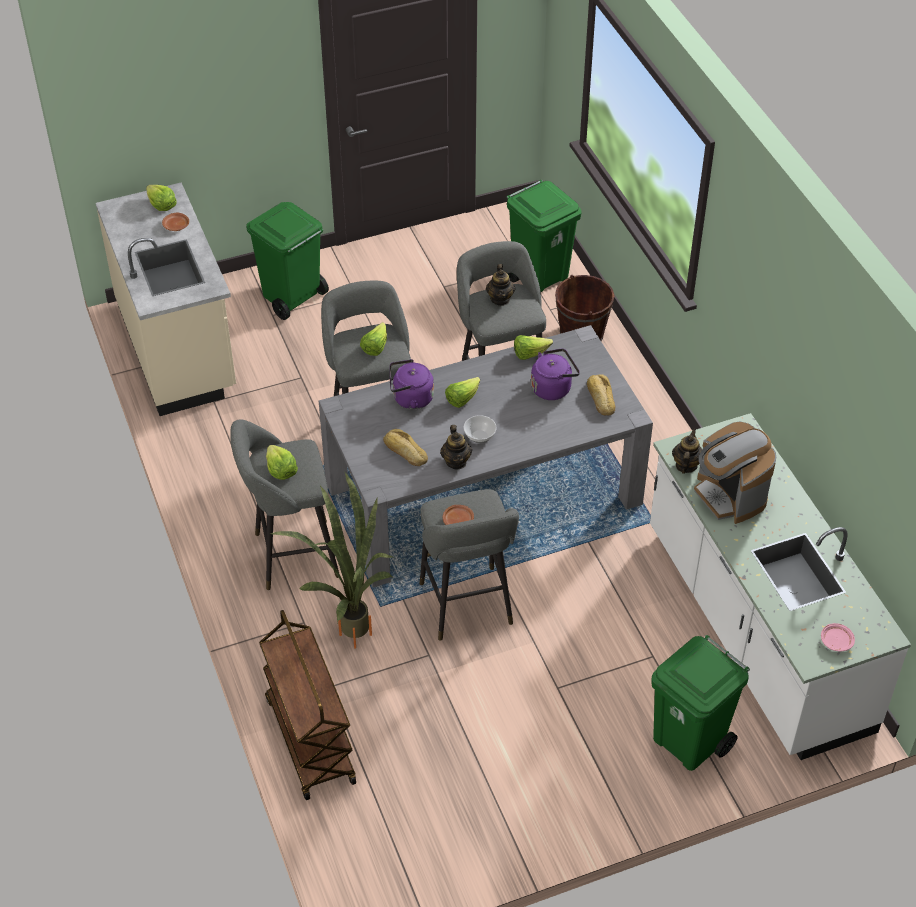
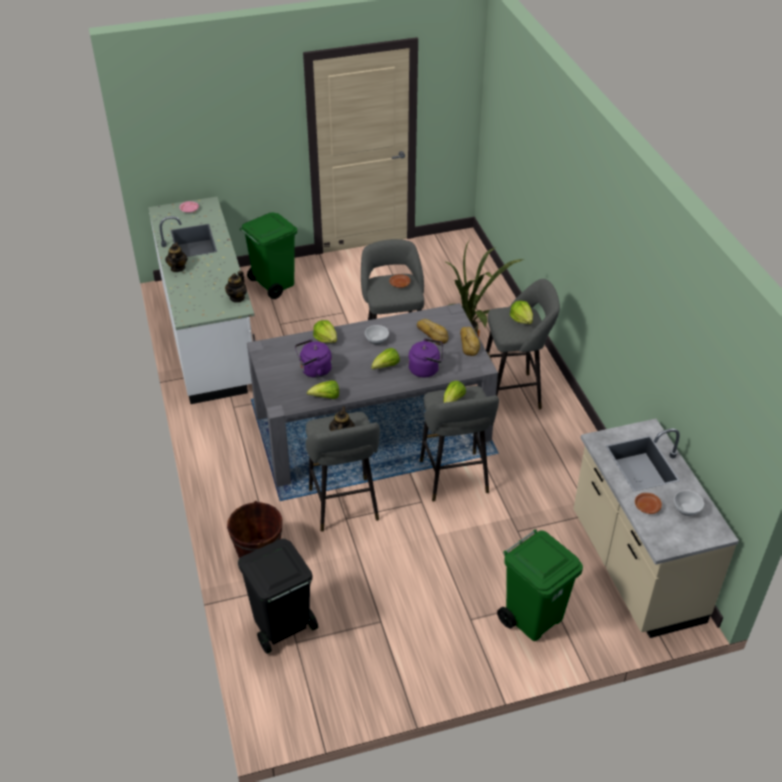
camera: 175 degrees left, 5 degrees down
lettuce [146,185,177,211] -> lettuce moved to [313,320,337,343]
brown cart [259,610,356,800] -> none
teapot [440,425,472,469] -> teapot moved to [165,242,188,272]
green trash can [507,180,582,292] -> black trash can [238,539,318,654]
bread [587,374,615,415] -> bread moved to [460,327,480,356]
coffee machine [694,422,776,524] -> none
none -> bowl [674,490,704,516]

